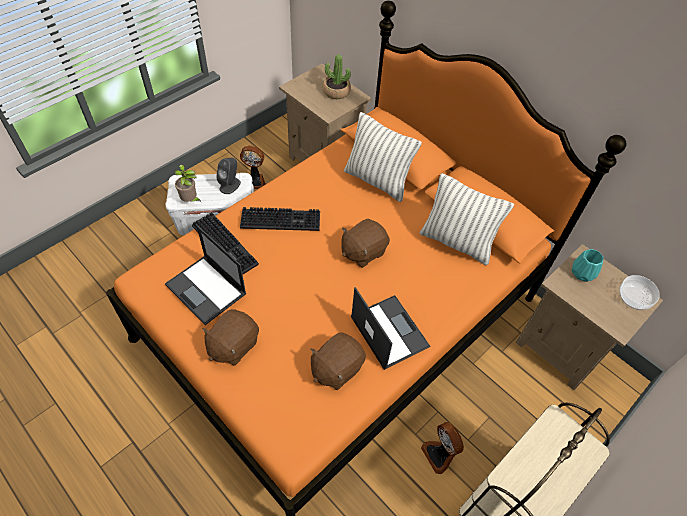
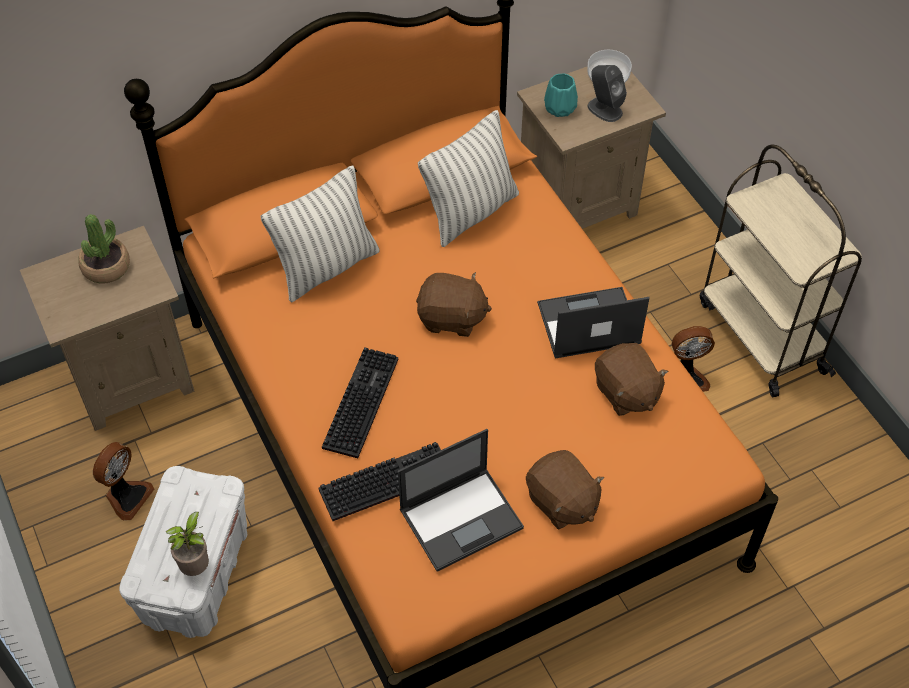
camera: 70 degrees left, 0 degrees up
grey speaker [216,158,241,194] -> grey speaker moved to [587,65,627,122]
brown plush toy [341,219,390,268] -> brown plush toy turned 60 degrees counterclockwise [416,272,492,337]

